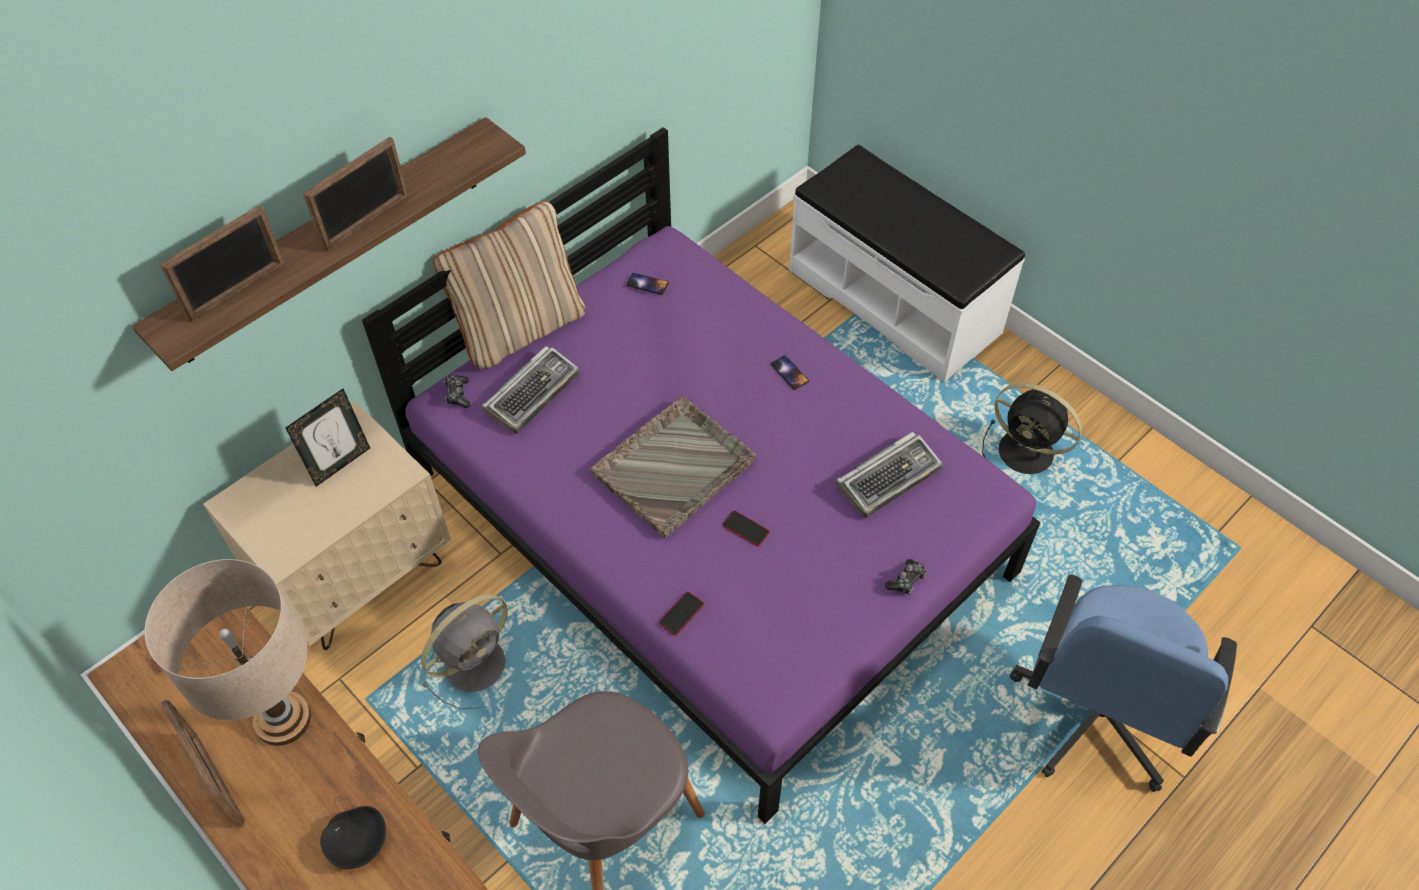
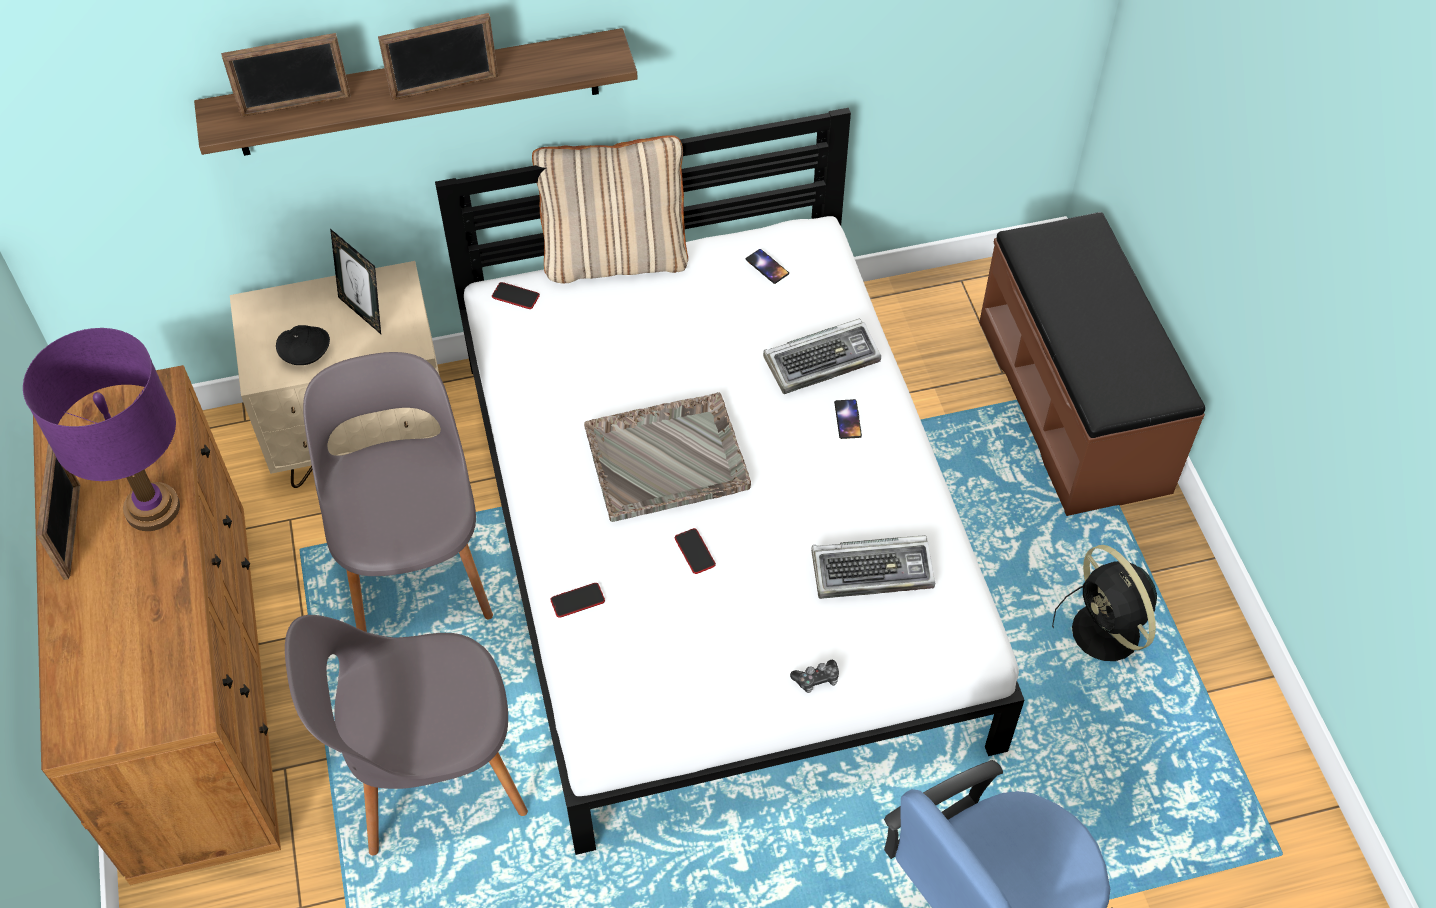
camera: 30 degrees right, 0 degrees up
beige table lamp [144,559,311,746] -> purple table lamp [23,328,180,531]
picture frame [285,389,370,487] -> picture frame turned 60 degrees clockwise [330,229,381,334]
black bowl [320,806,386,869] -> black bowl moved to [276,325,330,365]
purple bed [362,127,1041,824] -> white bed [435,108,1024,855]
grey fan [421,594,508,709] -> grey chair [303,352,493,632]
game controller [444,375,471,408] -> phone [492,282,540,309]
keyboard [481,346,580,434] -> keyboard moved to [763,319,881,394]
white bench [789,145,1025,382] -> brown bench [979,212,1205,516]

